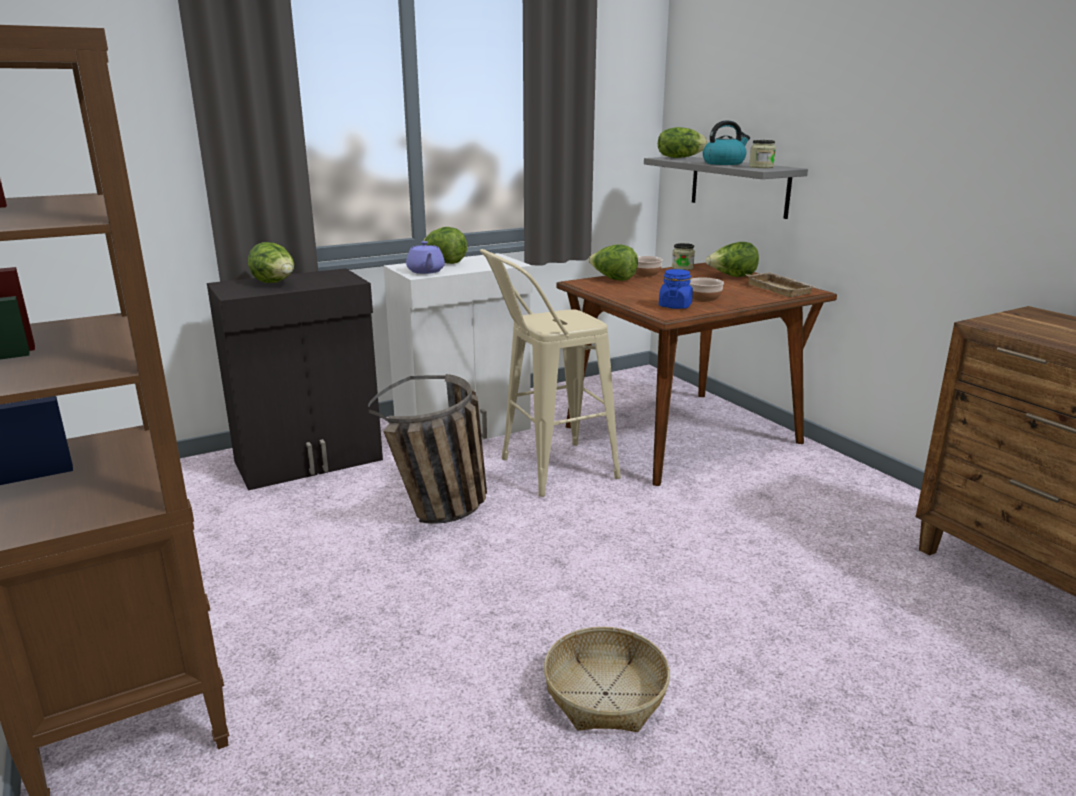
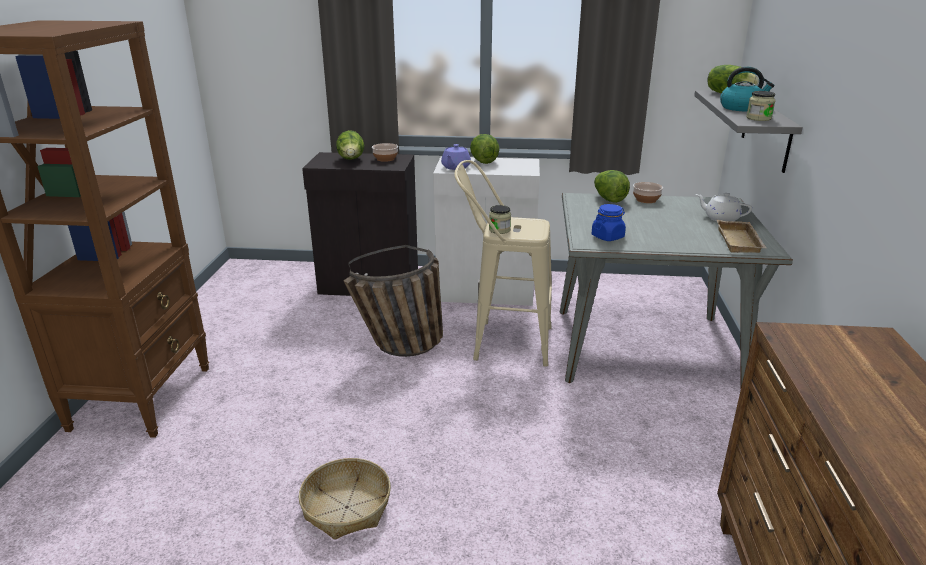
camera: 35 degrees right, 5 degrees up
brown dining table [556,263,837,486] -> grey dining table [560,193,793,386]
jar [672,243,695,270] -> jar moved to [489,205,511,234]
bowl [689,278,724,302] -> bowl moved to [372,143,398,162]
lettuce [706,242,759,277] -> white teapot [696,193,752,221]

